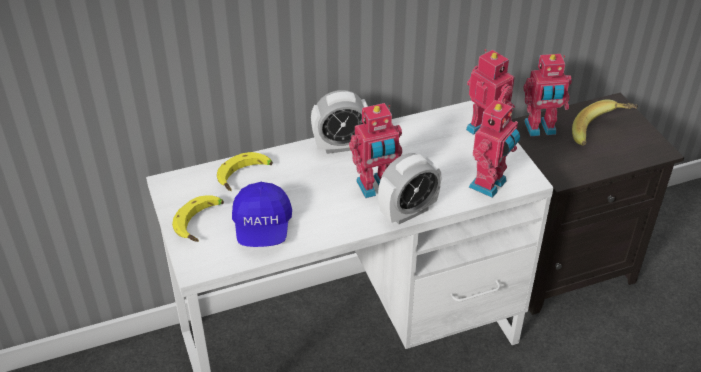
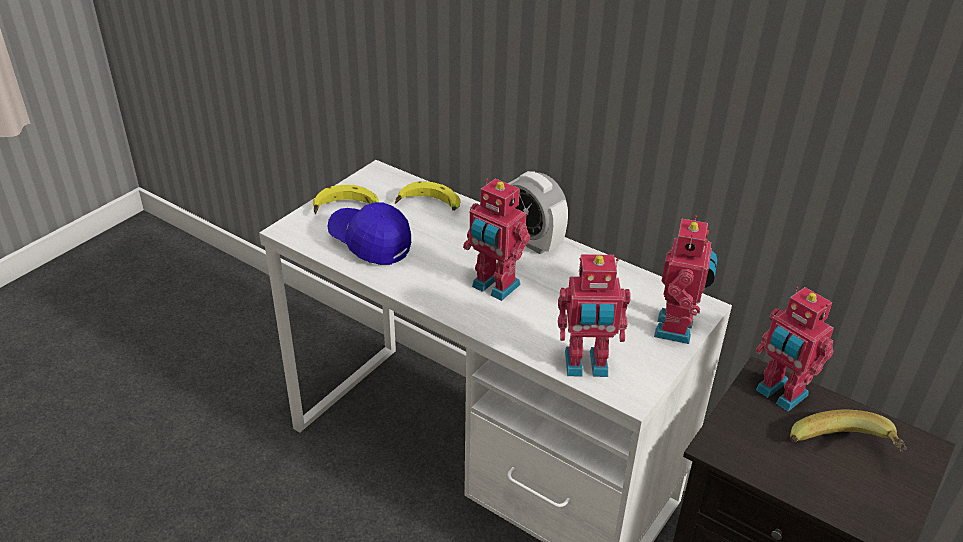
camera: 55 degrees right, 5 degrees down
blue cap [232,182,292,247] -> blue cap turned 75 degrees clockwise [328,202,411,265]
alarm clock [378,153,441,224] -> none

